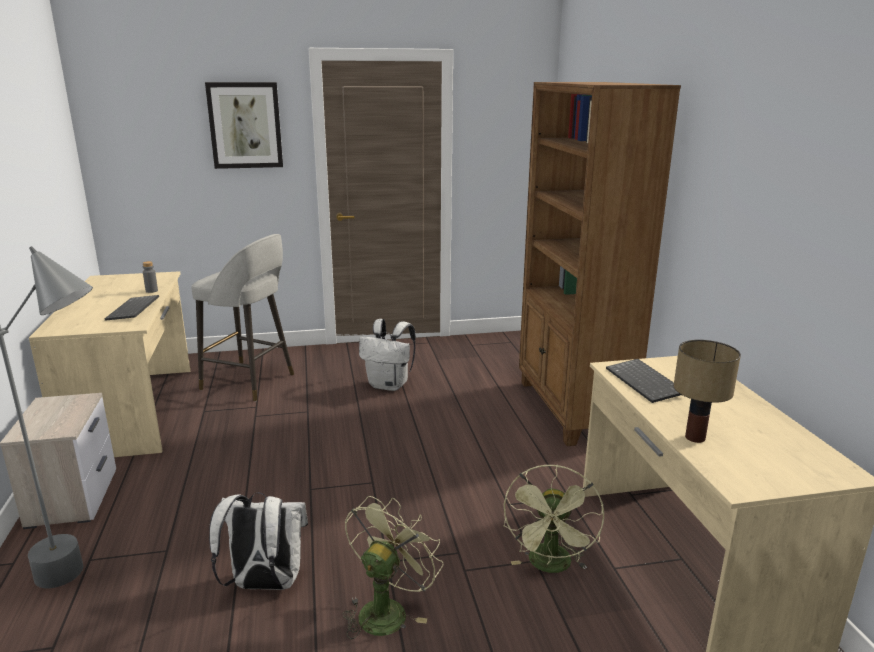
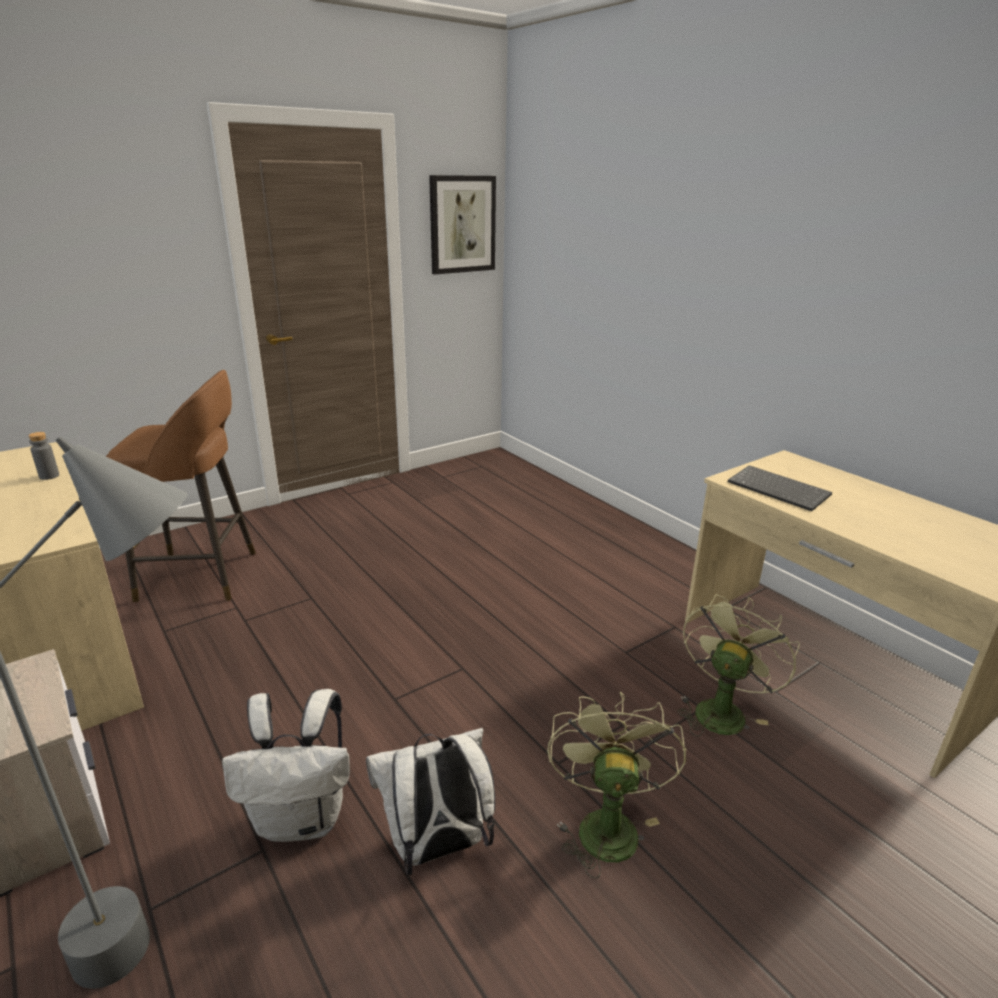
camera: 25 degrees left, 5 degrees up
keyboard [105,295,159,321] -> none
grey stool [191,234,294,402] -> brown stool [106,370,256,602]
picture [205,82,283,169] -> picture moved to [429,175,496,274]
white backpack [359,319,416,391] -> white backpack moved to [222,689,350,842]
green fan [503,465,604,573] -> green fan turned 135 degrees counterclockwise [678,594,800,737]
brown bookcase [519,82,681,446] -> none
table lamp [673,340,741,443] -> none

